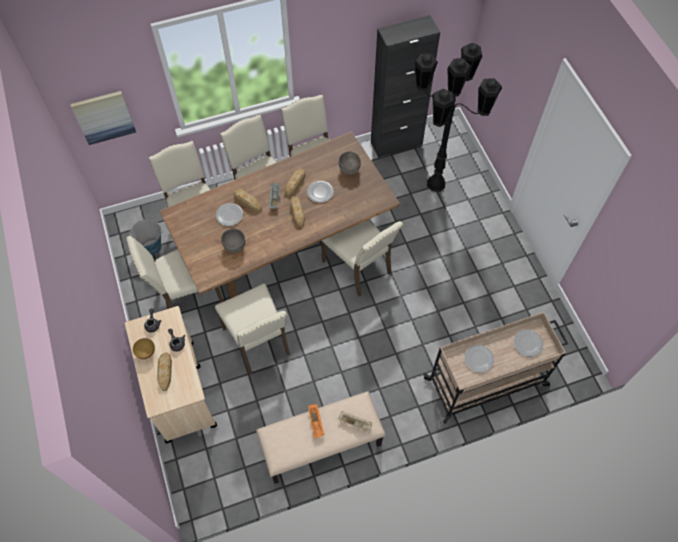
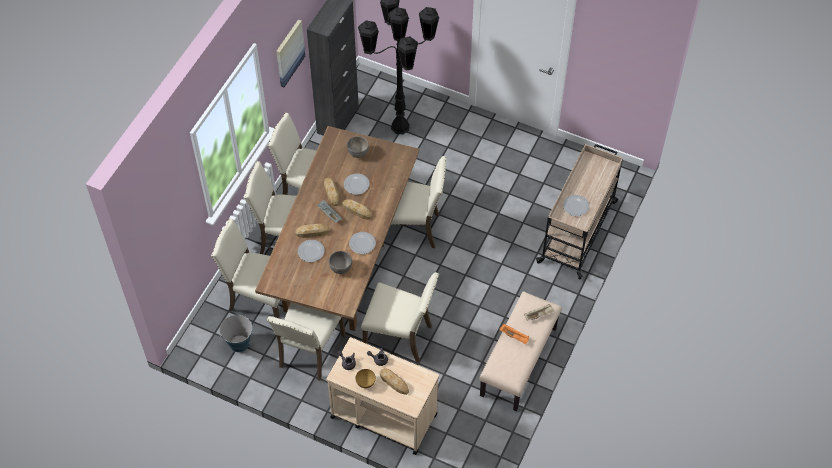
camera: 45 degrees left, 5 degrees down
picture [70,91,136,145] -> picture moved to [276,19,305,87]
plate [514,330,543,357] -> plate moved to [349,232,376,254]

